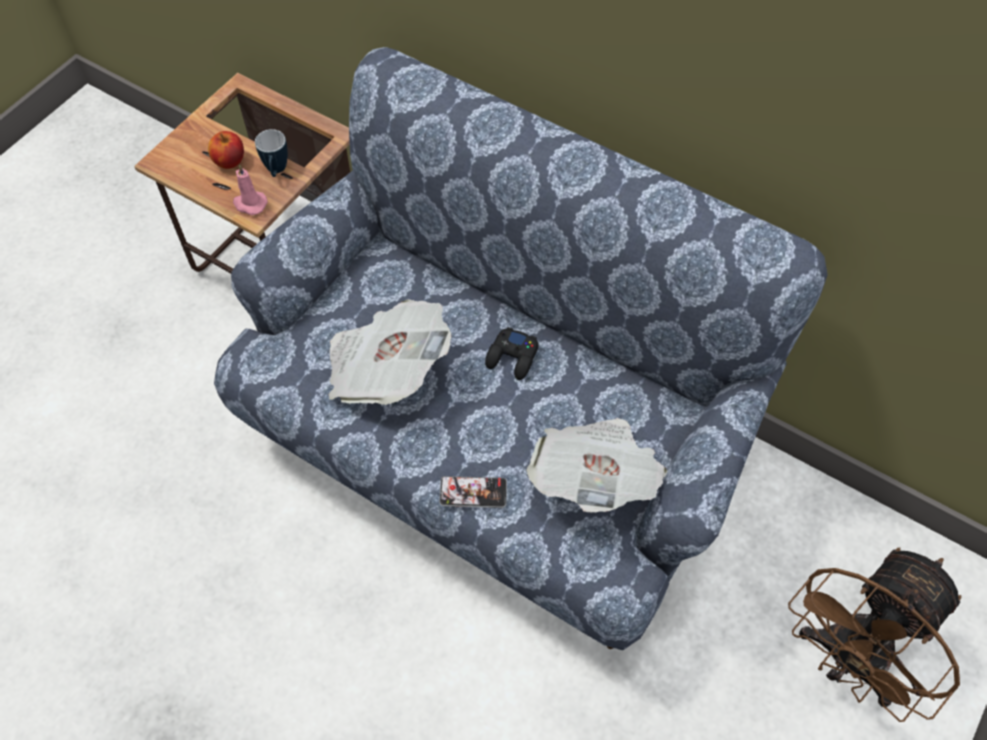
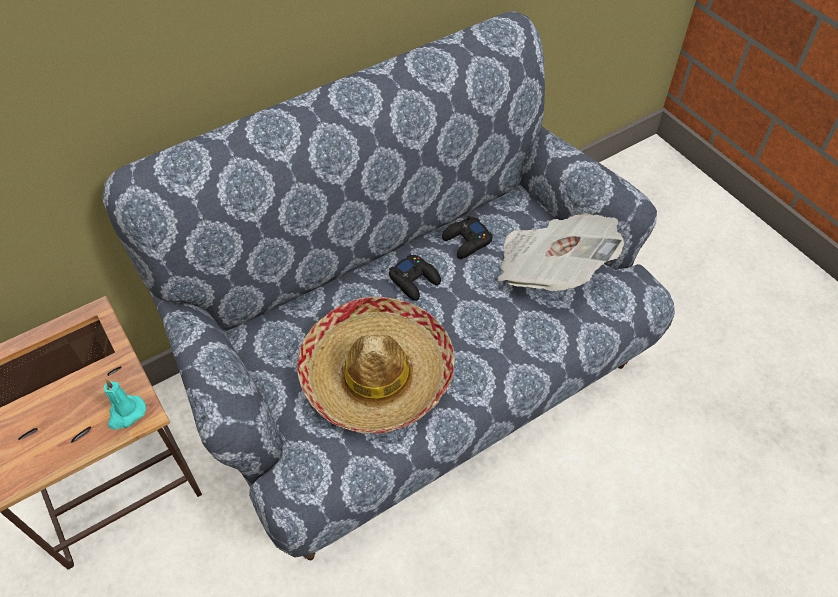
camera: 65 degrees left, 5 degrees down
apple [208,131,244,169] -> none
pink candle [233,164,268,215] -> turquoise candle [104,379,146,429]
mug [255,129,288,177] -> none
newspaper [329,299,451,405] -> hat [297,297,455,434]
phone [439,476,507,508] -> none
brown fan [788,548,962,722] -> none
none -> black game controller [442,216,493,259]

